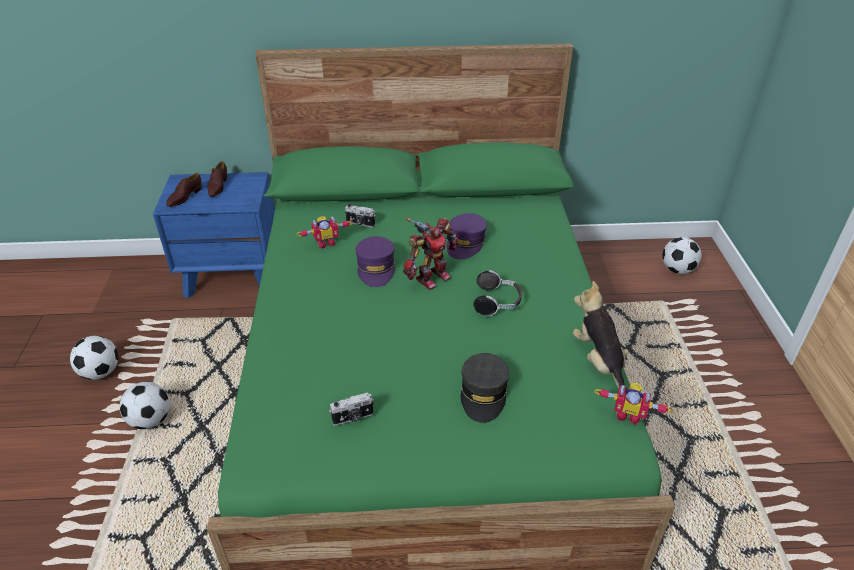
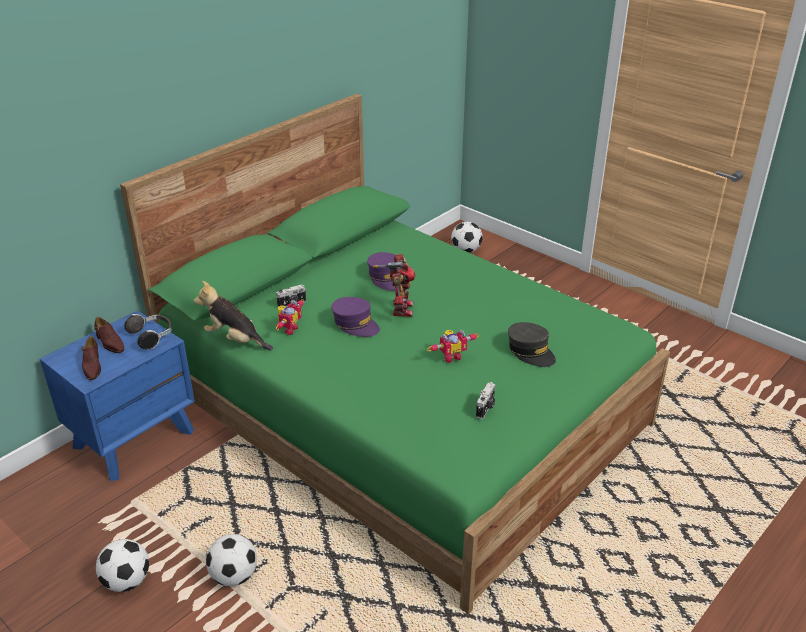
camera: 45 degrees left, 5 degrees down
headphones [474,270,522,316] -> headphones moved to [124,314,172,350]
plush toy [573,281,629,390] -> plush toy moved to [194,281,273,350]
toy robot [594,383,673,425] -> toy robot moved to [427,330,480,363]

